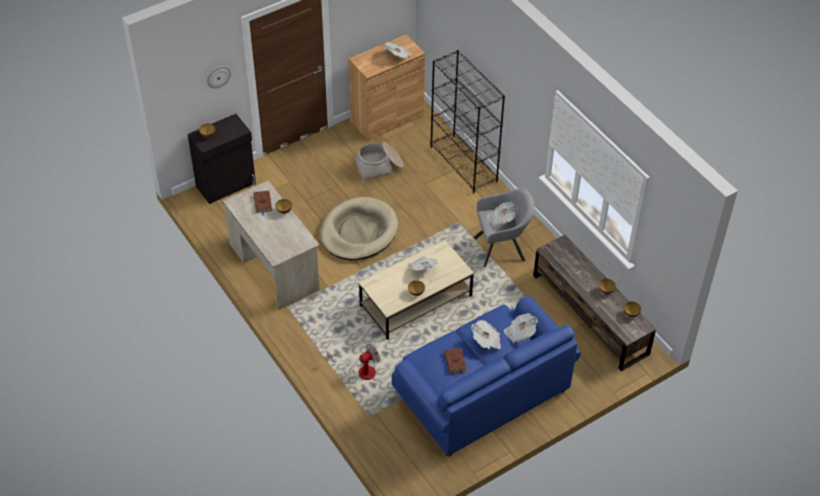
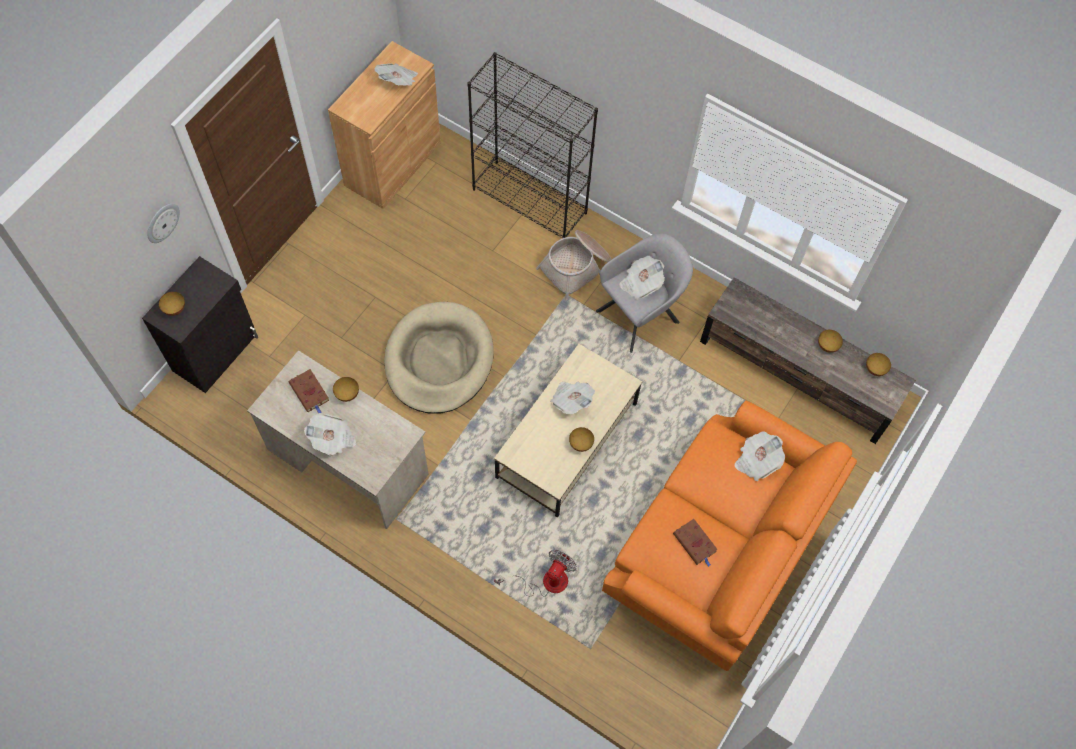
camera: 25 degrees left, 15 degrees up
basket [354,142,403,182] -> basket moved to [536,230,611,301]
blue sofa [392,296,581,456] -> orange sofa [602,400,857,671]
newspaper [471,320,501,349] -> newspaper moved to [304,413,357,456]

